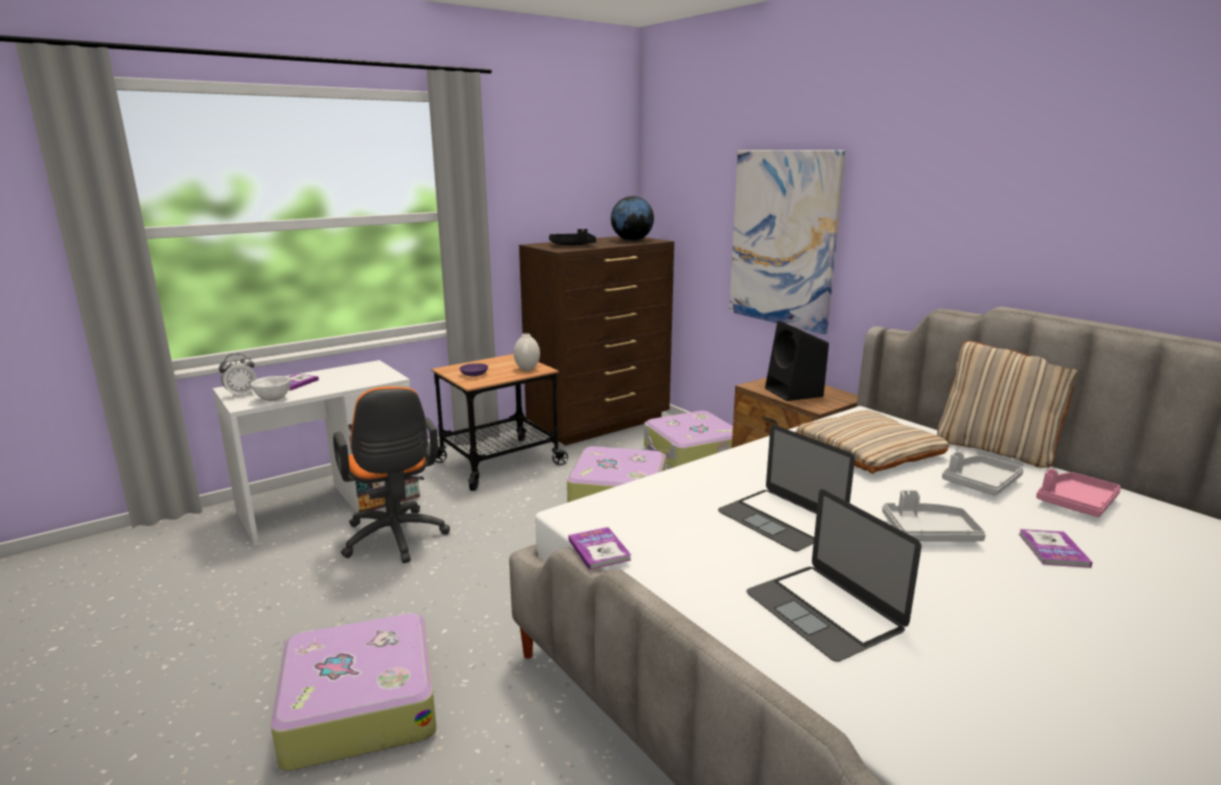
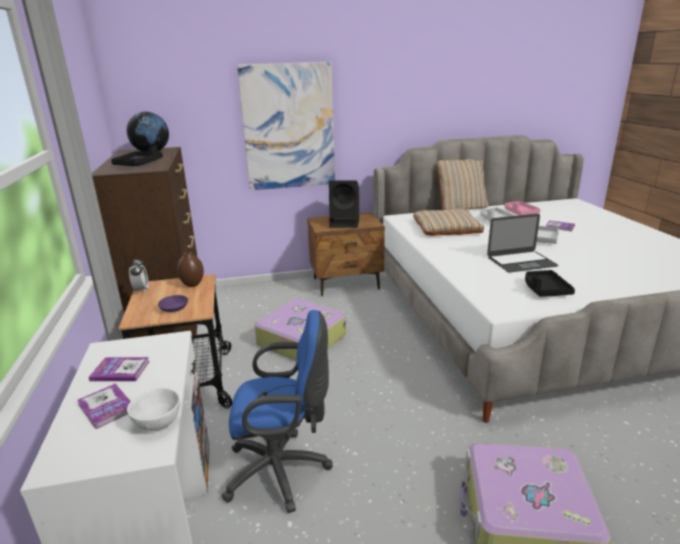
camera: 65 degrees left, 5 degrees up
alarm clock [219,354,257,398] -> alarm clock moved to [129,257,149,293]
orange office chair [333,387,450,563] -> blue office chair [222,310,333,513]
white vase [514,333,540,371] -> brown vase [177,252,204,287]
book [568,527,631,570] -> book moved to [89,357,150,381]
suitcase [644,411,733,468] -> none
laptop [746,489,921,662] -> none
none -> black tray [525,270,575,297]

